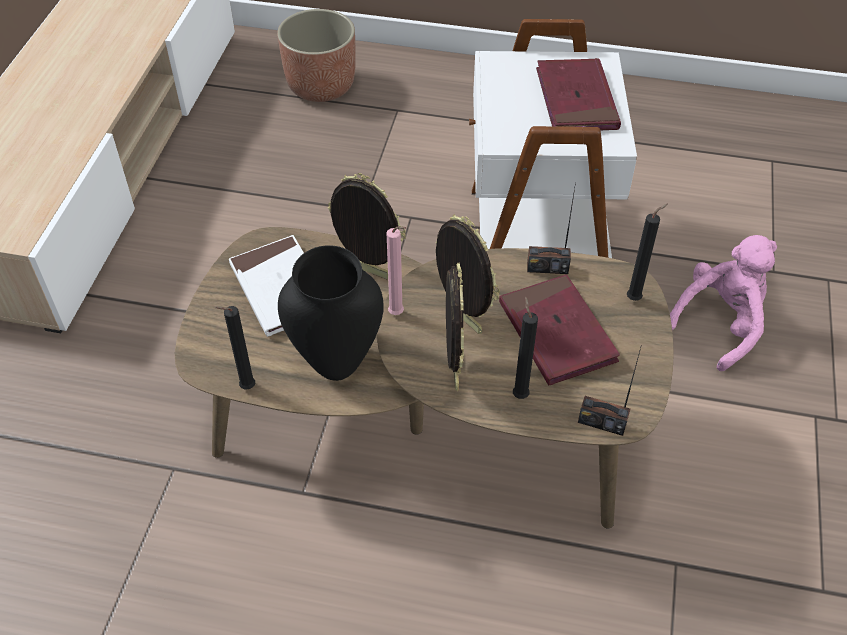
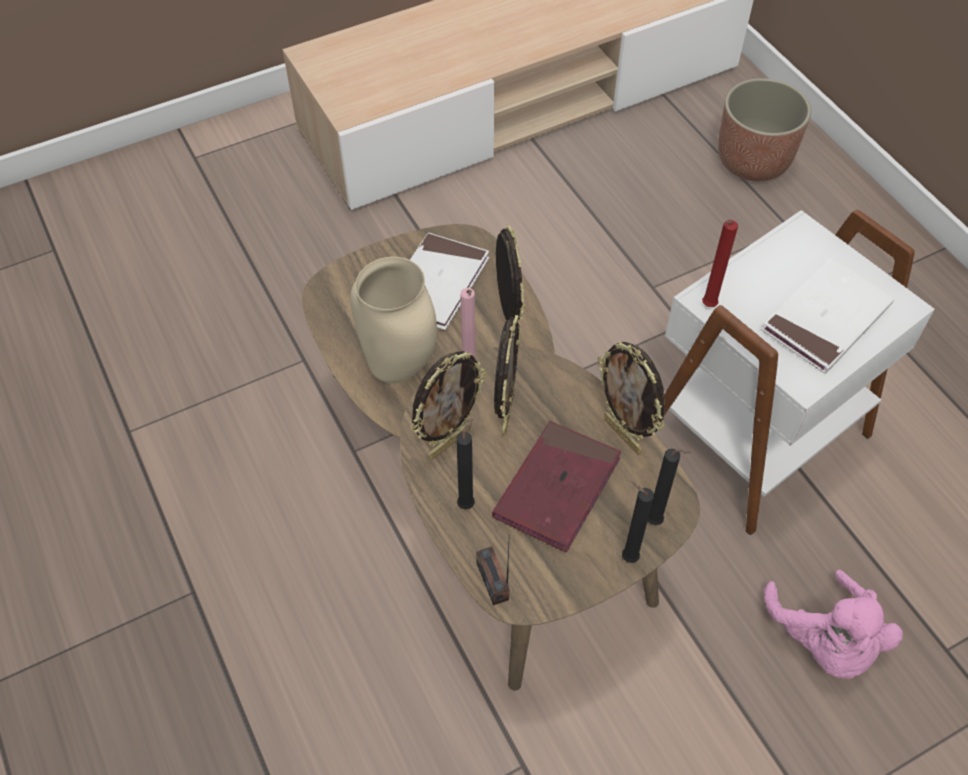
camera: 50 degrees right, 5 degrees up
black candle [214,306,255,390] -> black candle moved to [622,481,654,563]
black vase [278,245,384,381] -> beige vase [350,257,437,383]
radio [527,183,576,274] -> picture frame [597,342,665,454]
red book [536,58,621,130] -> white book [761,257,894,374]
pink plush toy [670,235,777,371] -> pink plush toy turned 75 degrees clockwise [764,570,903,679]
none -> red candle [702,220,738,307]

